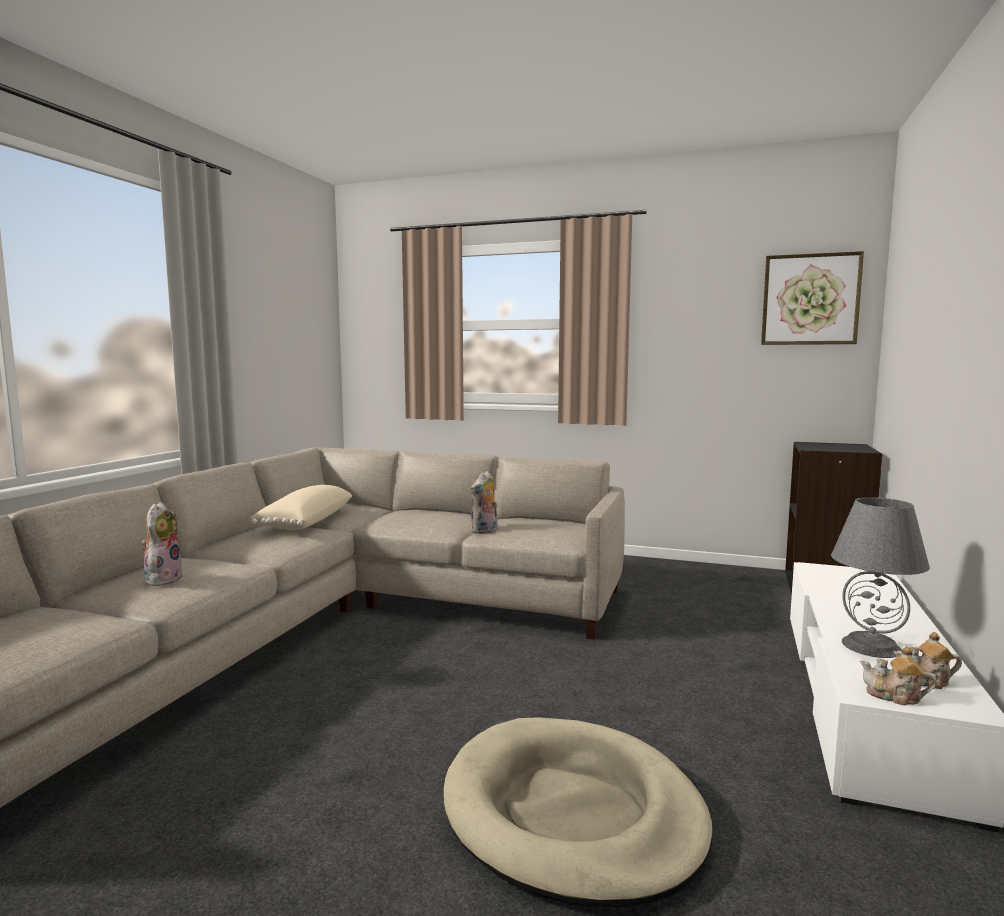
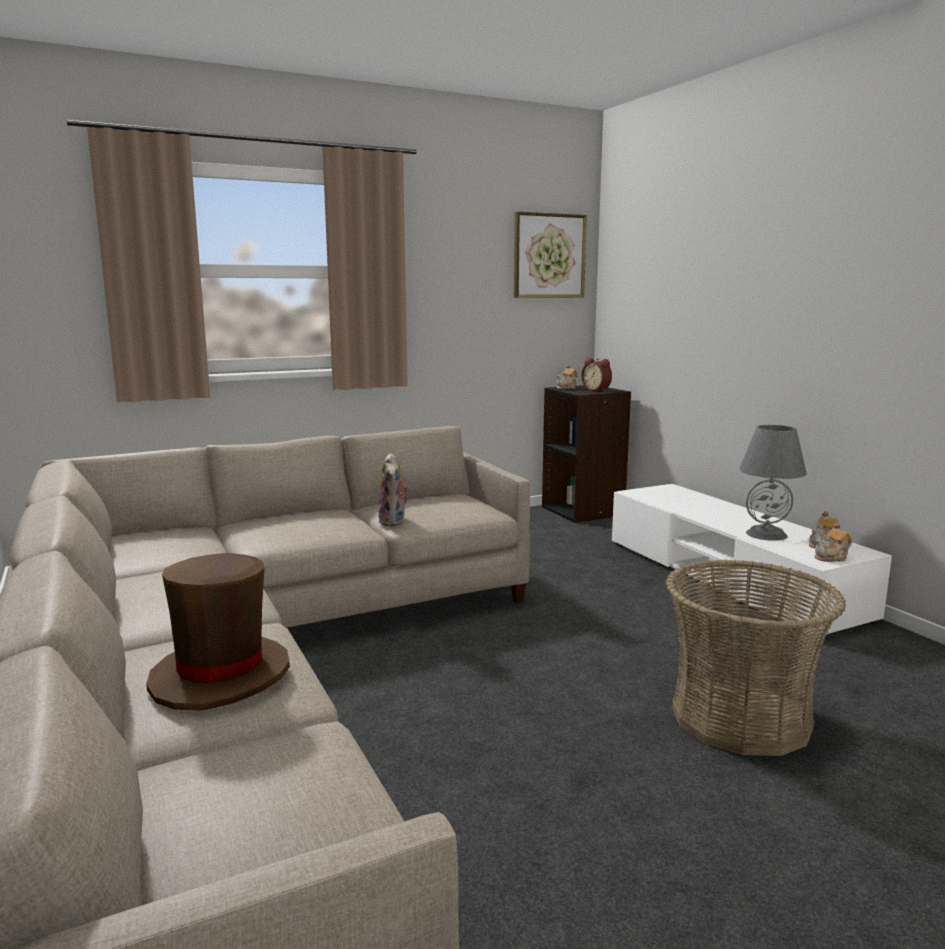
camera: 45 degrees left, 5 degrees up
plush toy [141,502,183,586] -> brown hat [146,553,290,711]
beige pillow [250,485,352,530] -> none
beige dog bed [444,717,713,908] -> basket [665,559,846,756]
none -> teapot [557,364,578,389]
none -> alarm clock [581,358,612,392]

